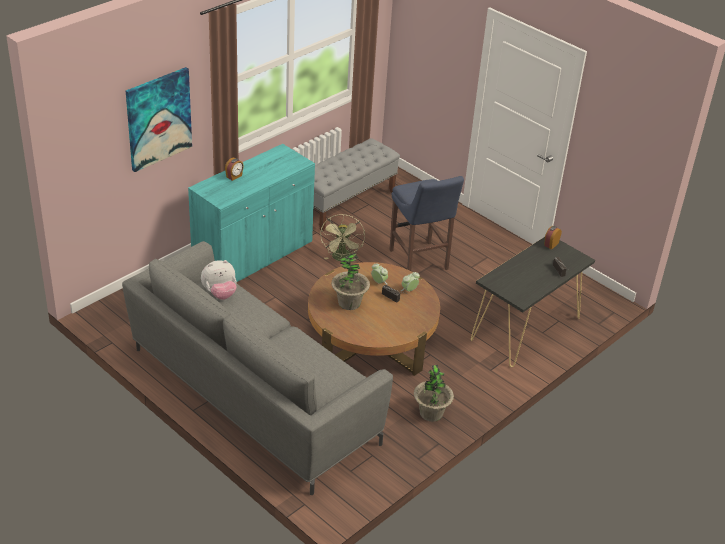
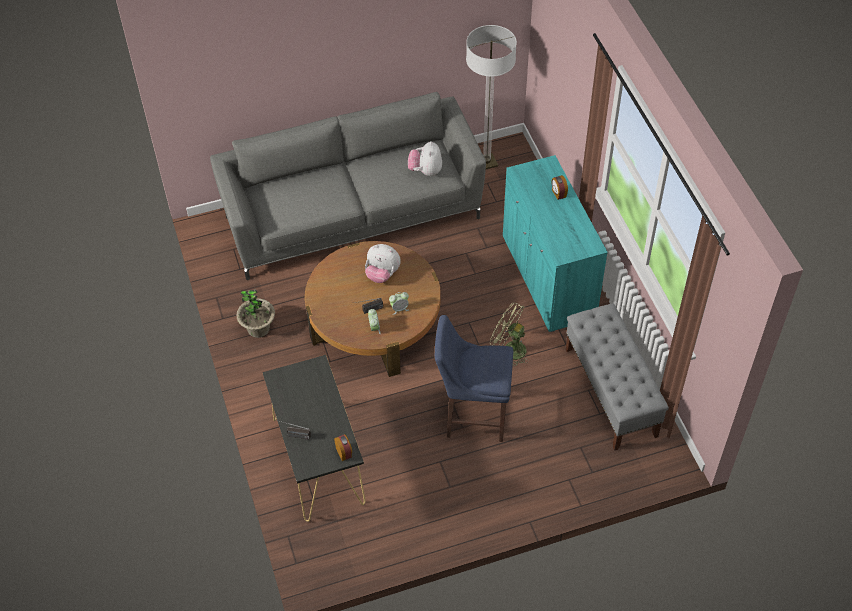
camera: 120 degrees right, 15 degrees up
picture [126,67,192,172] -> none
potted plant [331,253,370,310] -> plush toy [365,244,401,283]
none -> floor lamp [466,25,517,169]

